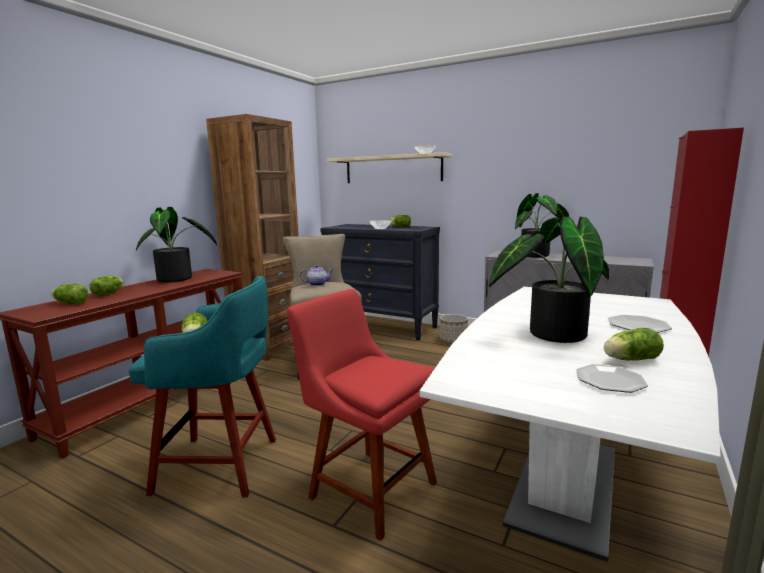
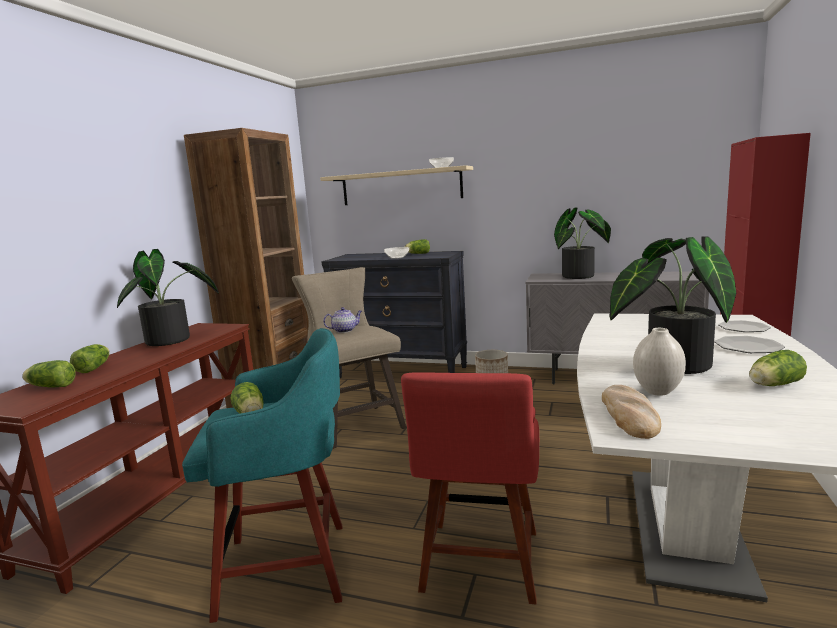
camera: 10 degrees left, 0 degrees up
red chair [287,289,437,541] -> red chair turned 105 degrees counterclockwise [401,372,539,605]
plate [576,364,648,393] -> plate moved to [718,320,771,332]
none -> bread [602,385,661,439]
none -> white vase [633,328,686,396]

